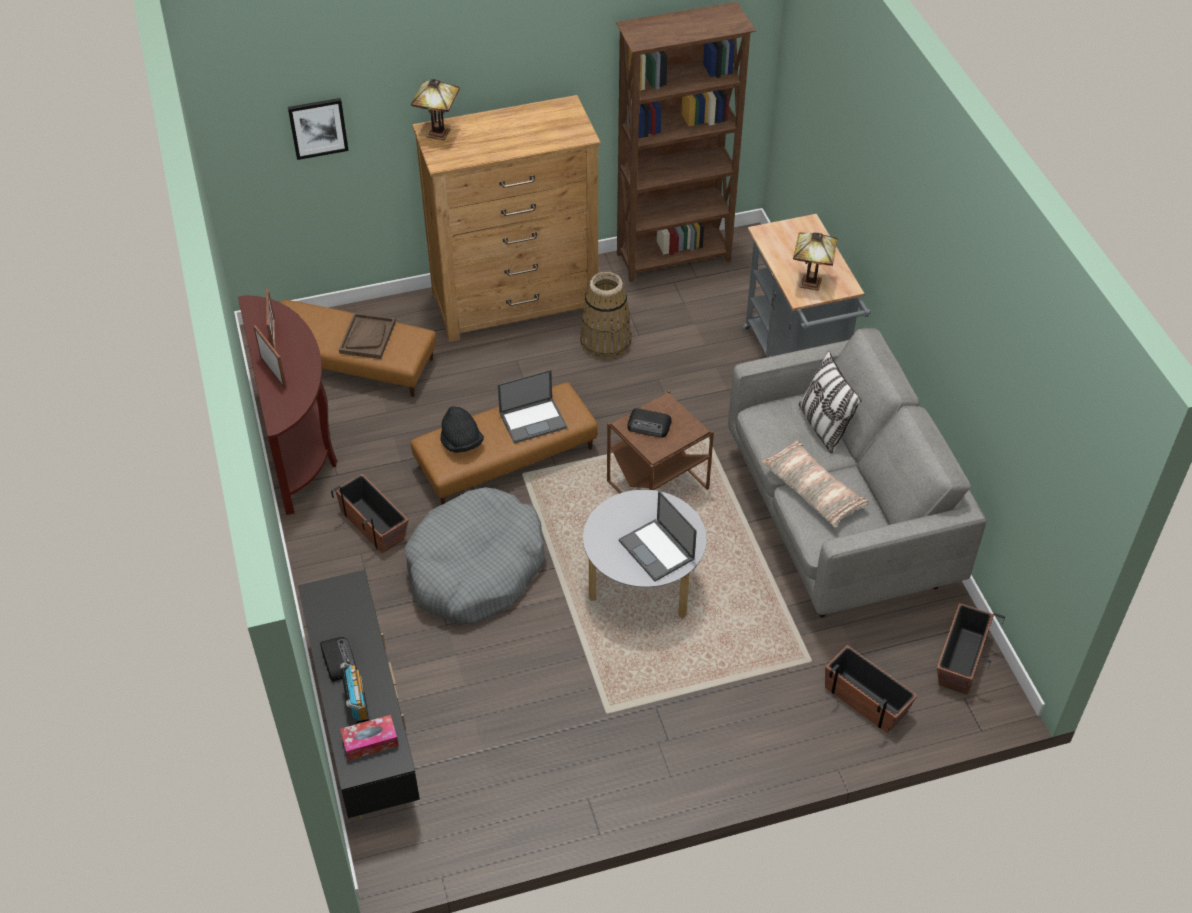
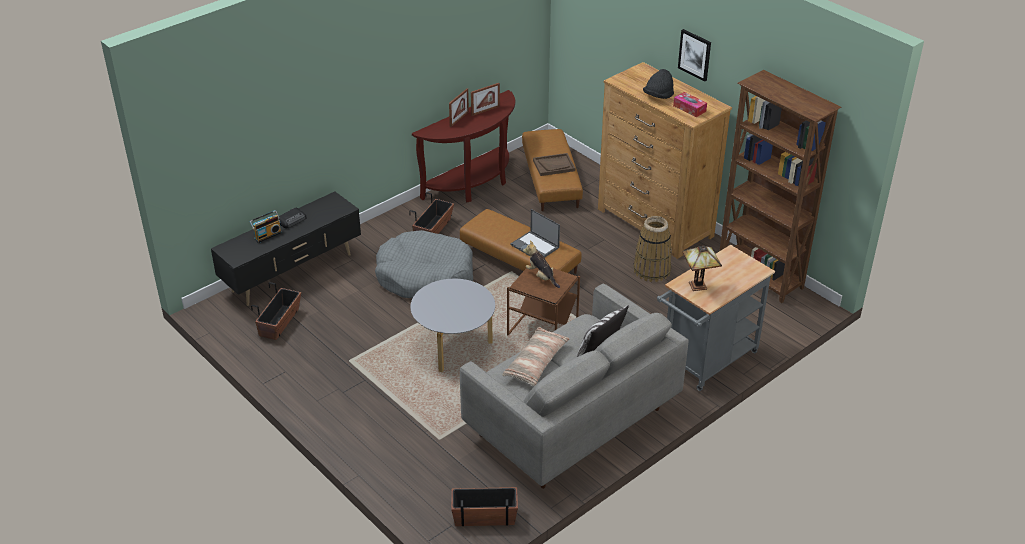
camera: 65 degrees right, 10 degrees down
picture [288,98,349,160] -> picture moved to [678,29,711,82]
tissue box [340,715,399,761] -> tissue box moved to [673,92,707,117]
table lamp [411,79,460,140] -> none
black hat [440,406,484,453] -> black hat moved to [643,69,674,99]
laptop [619,491,697,581] -> none
radio [627,408,672,438] -> plush toy [523,240,560,288]
planter [825,645,918,733] -> planter moved to [251,282,301,340]

